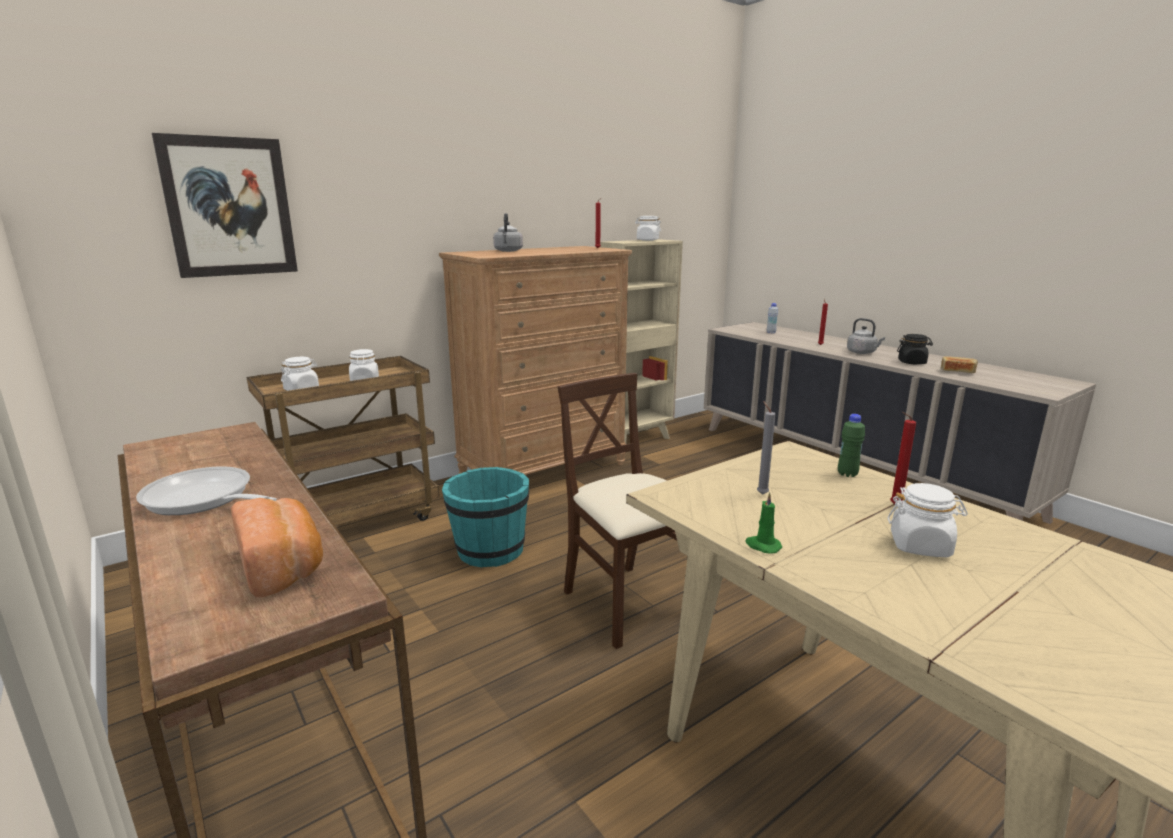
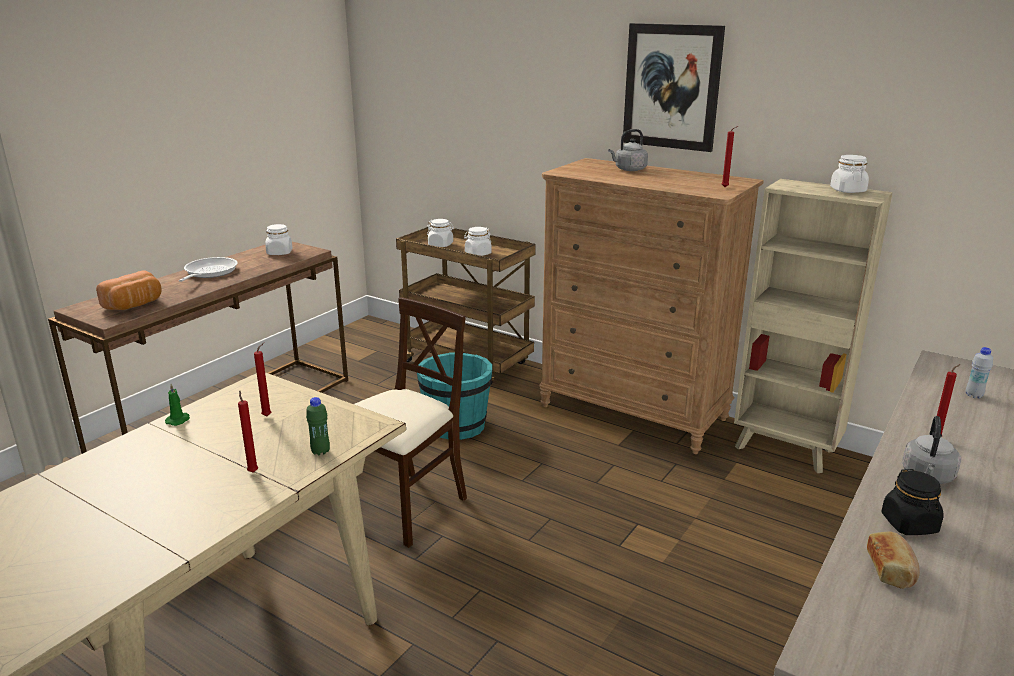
camera: 70 degrees right, 5 degrees up
picture [152,133,298,278] -> picture moved to [623,23,725,152]
grey candle [757,401,776,495] -> red candle [254,343,271,416]
white jar [888,483,968,557] -> white jar moved to [265,224,292,255]

